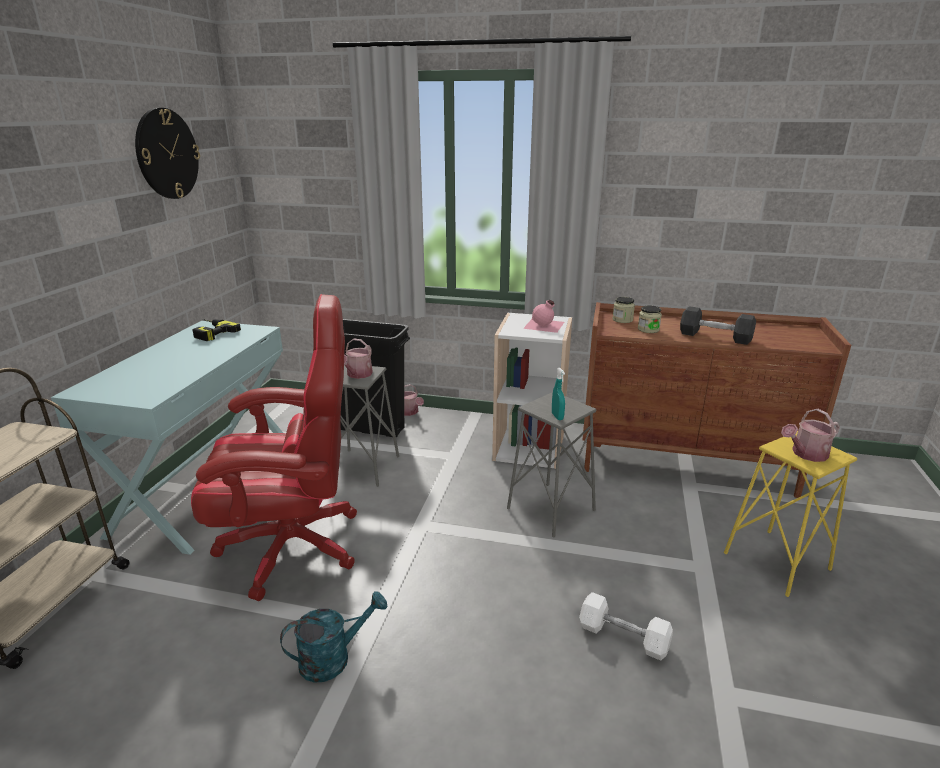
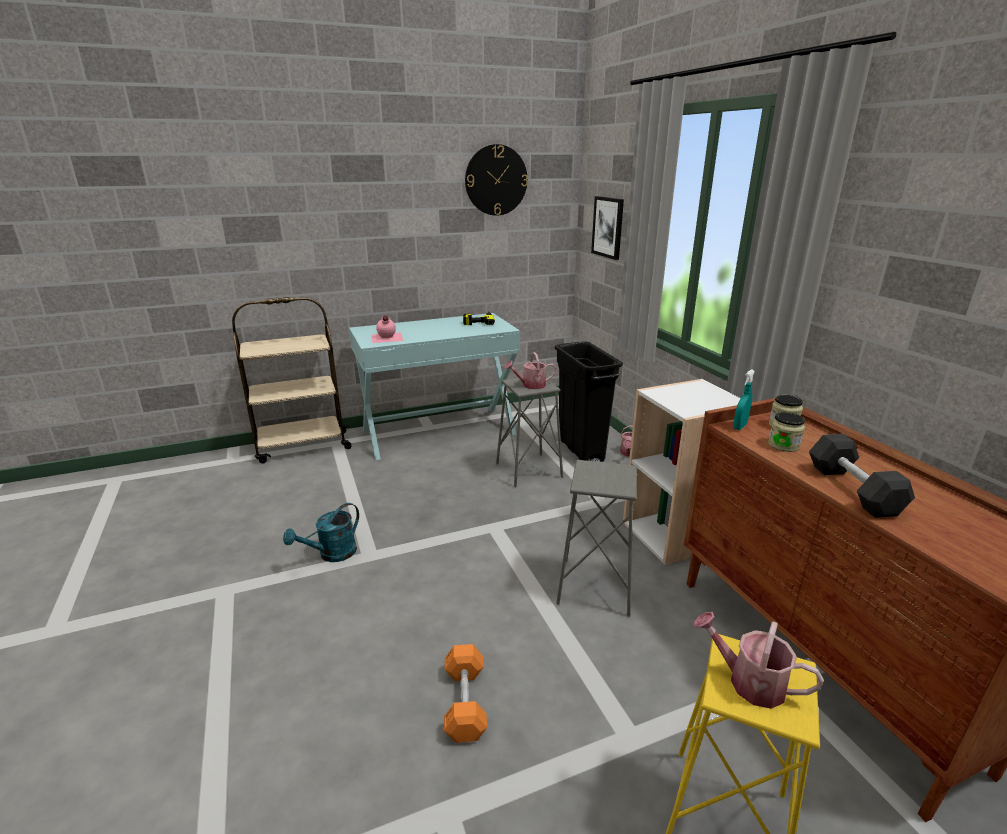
camera: 55 degrees right, 0 degrees up
red office chair [191,294,357,601] -> none
turquoise watering can [280,591,387,683] -> turquoise watering can turned 105 degrees clockwise [283,503,359,562]
pink bottle [523,300,564,333] -> pink bottle moved to [371,316,403,343]
turquoise spray bottle [552,368,565,420] -> turquoise spray bottle moved to [733,369,755,430]
white dumbbell [579,592,673,661] -> orange dumbbell [444,644,487,743]
none -> picture [591,196,624,260]

